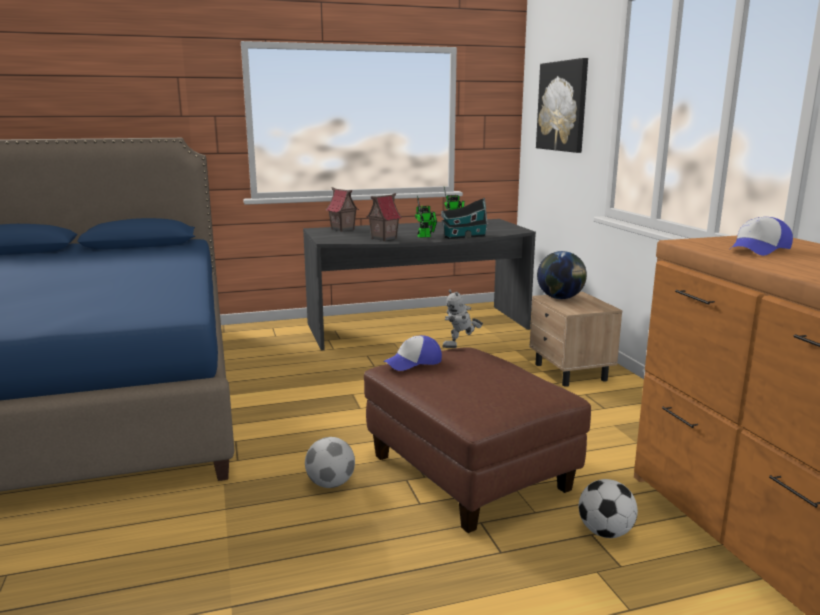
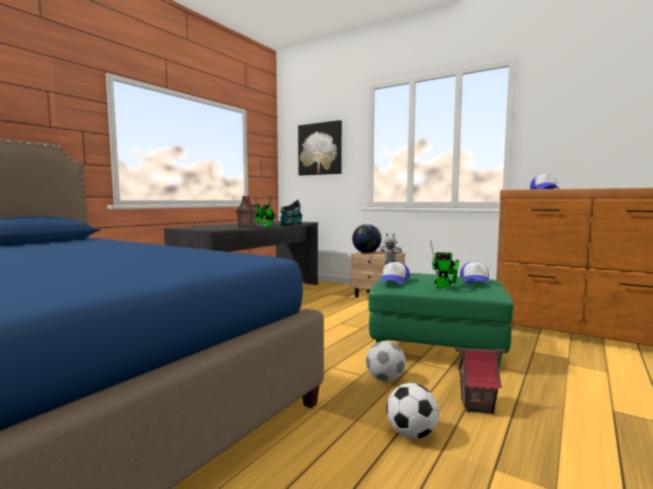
camera: 40 degrees left, 10 degrees down
toy house [325,187,359,232] -> toy house moved to [454,347,506,414]
brown ottoman [364,347,591,533] -> green ottoman [369,273,514,368]
football [579,479,638,538] -> football moved to [386,383,439,439]
none -> toy robot [430,240,459,288]
none -> cap [460,261,489,284]

